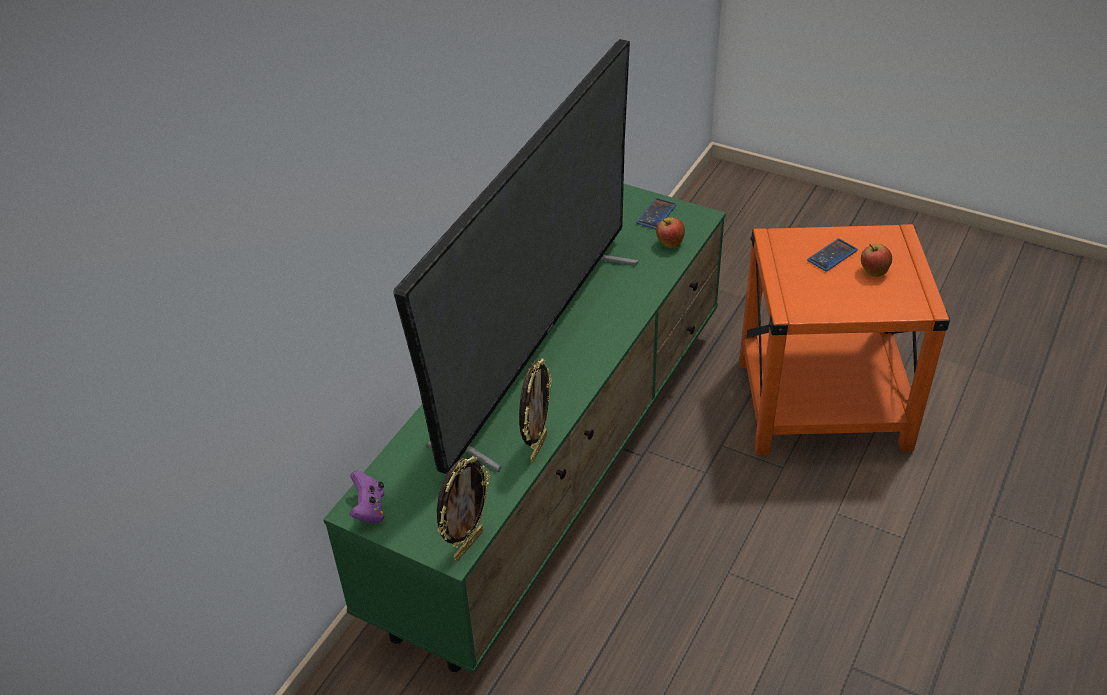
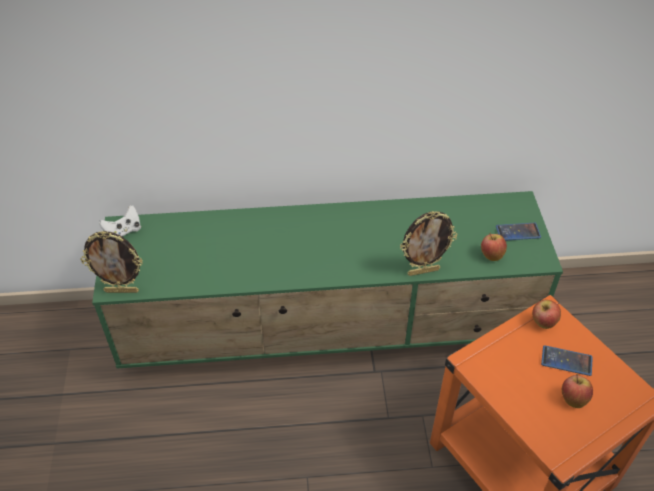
camera: 55 degrees right, 5 degrees up
purple game controller [350,471,385,524] -> white game controller [99,205,141,237]
television [393,39,638,474] -> none
picture frame [519,358,552,463] -> picture frame moved to [400,211,457,276]
none -> apple [532,300,561,329]

